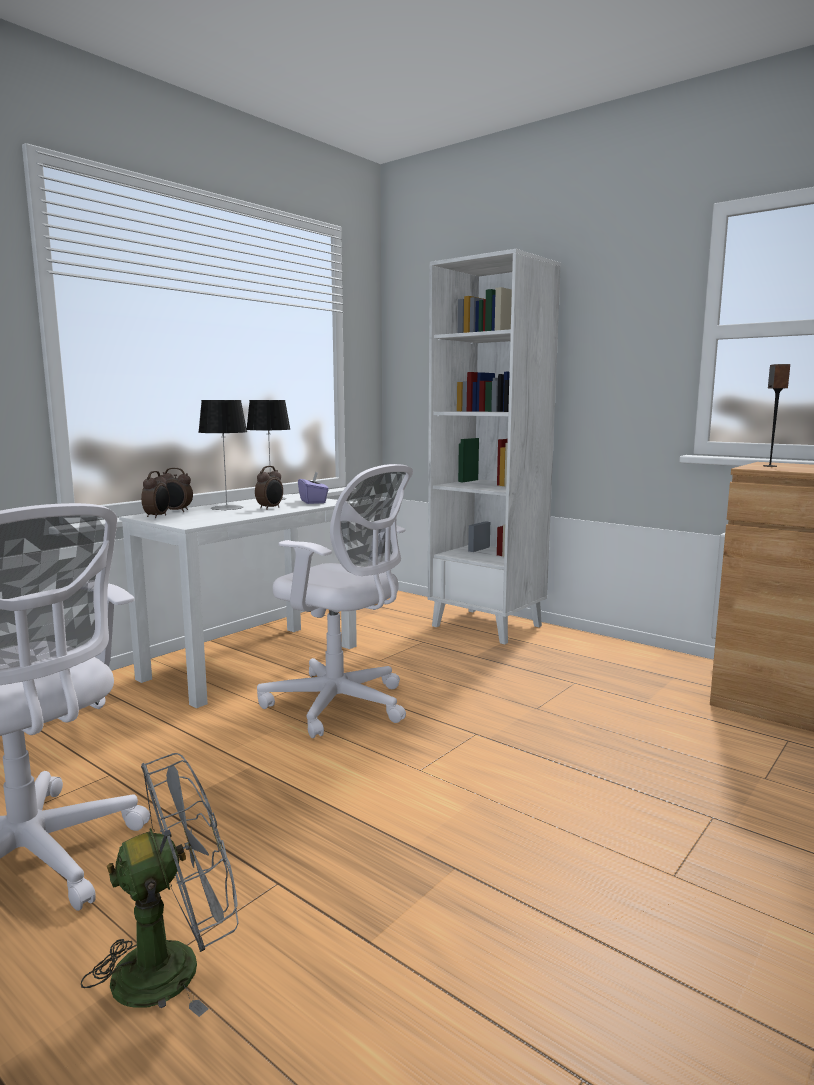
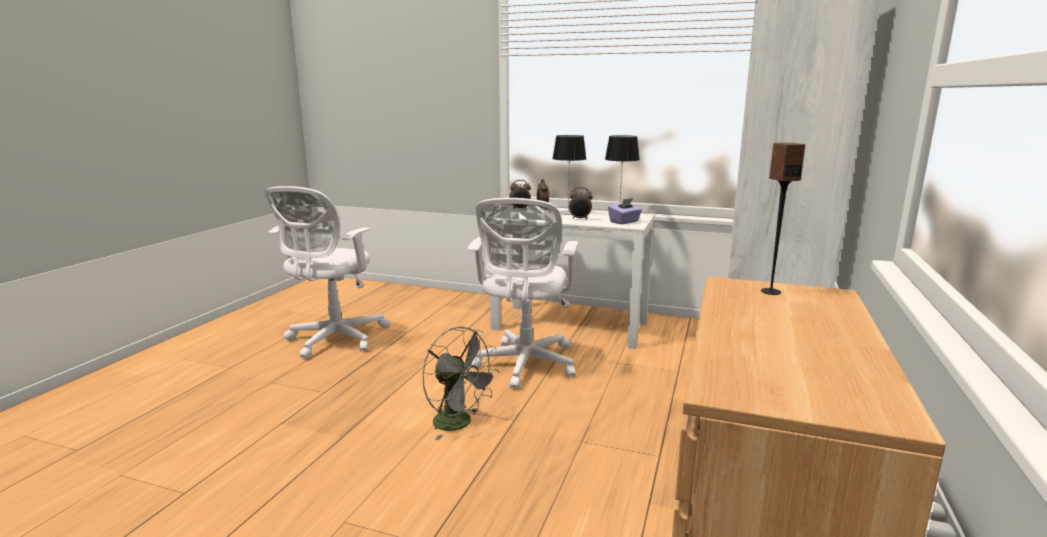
camera: 70 degrees right, 5 degrees up
grey fan [81,753,239,1017] -> grey fan moved to [422,327,500,440]

